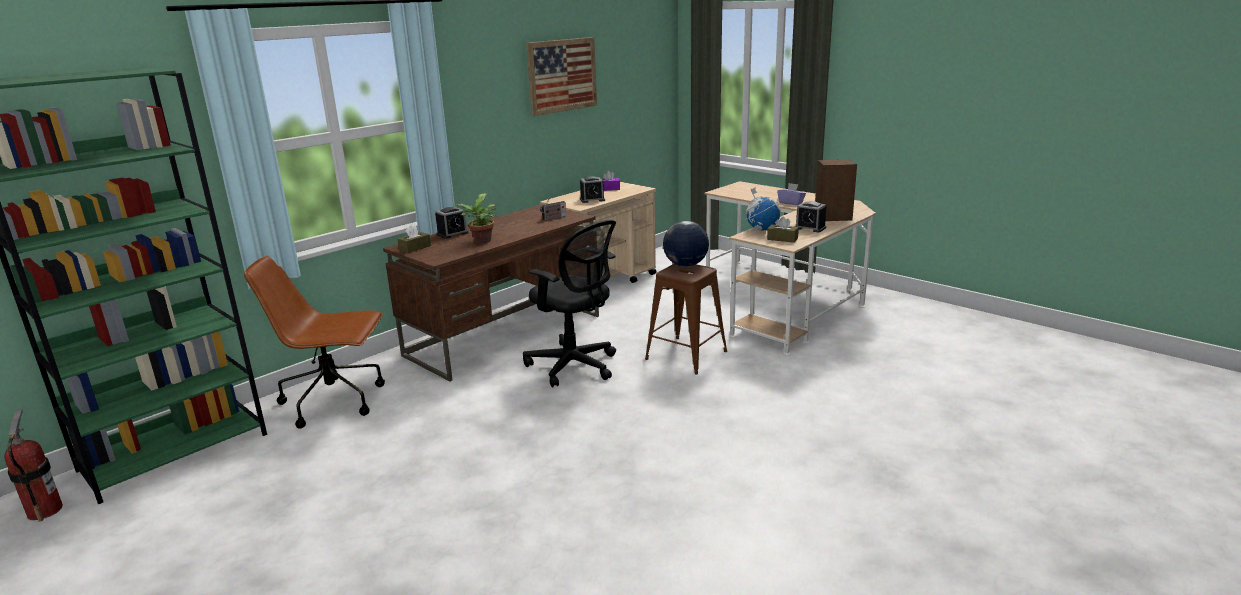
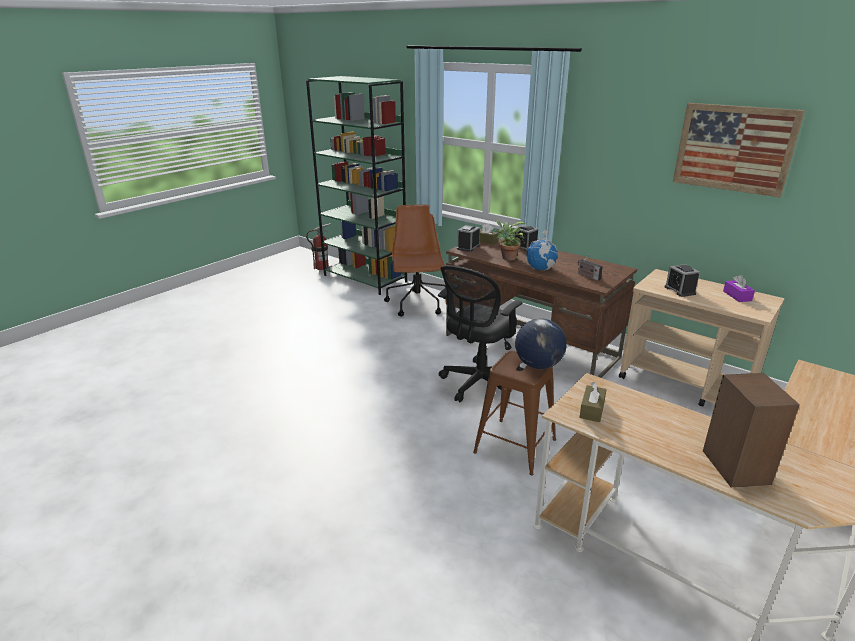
camera: 85 degrees right, 5 degrees up
globe [745,187,781,231] -> globe moved to [526,229,559,271]
purple tissue box [777,183,806,205] -> none
alarm clock [795,201,826,233] -> alarm clock moved to [457,225,480,252]

